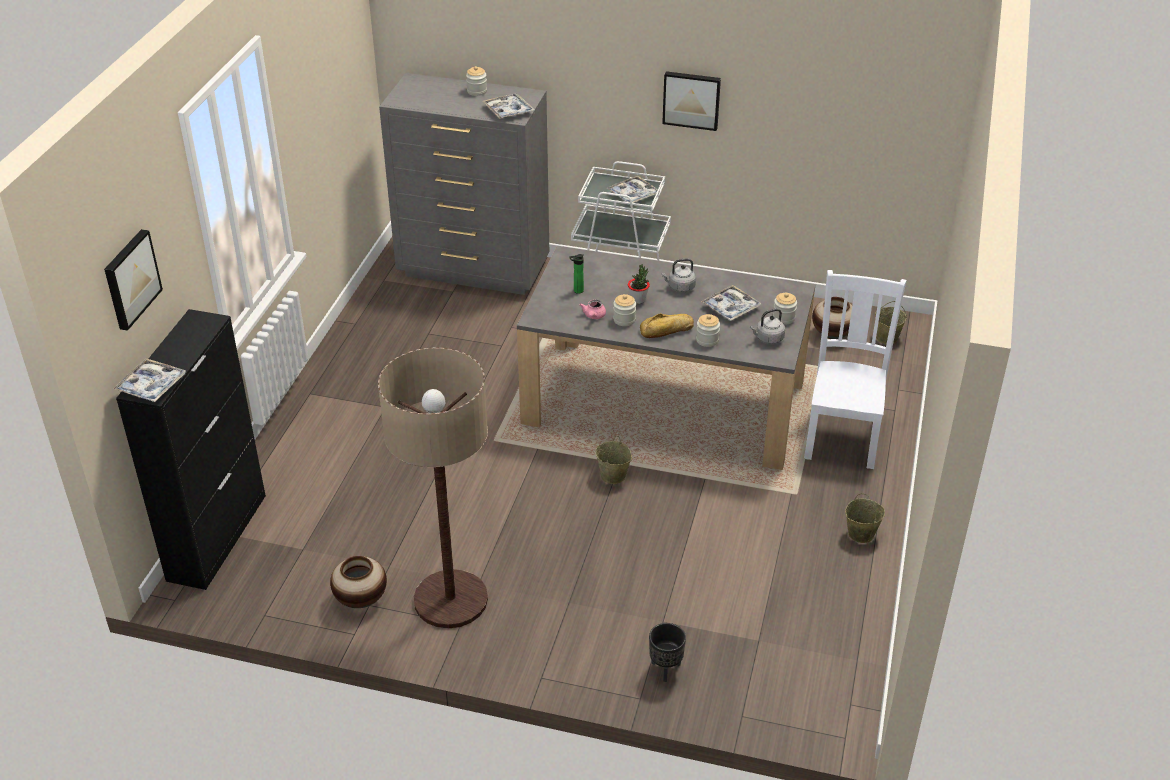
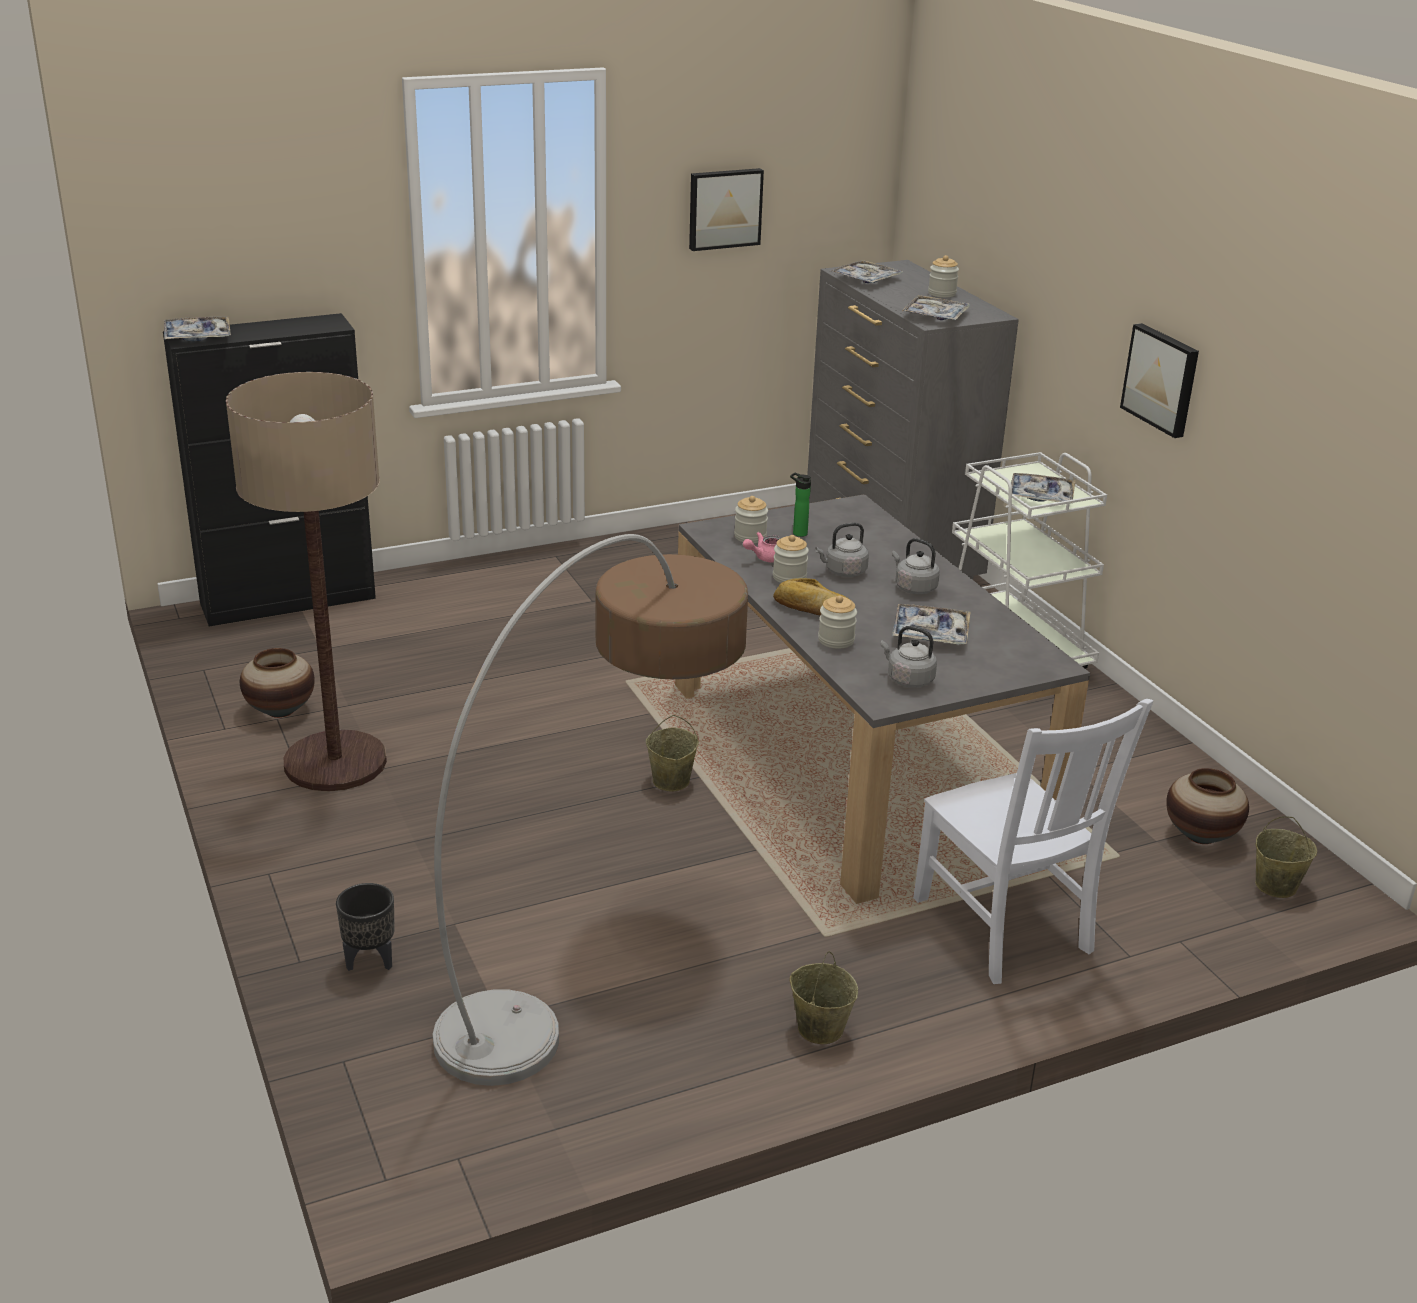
camera: 50 degrees right, 10 degrees down
picture [104,229,163,331] -> picture moved to [689,168,764,251]
potted plant [628,264,650,304] -> grey kettle [815,523,869,577]
jar [773,293,797,325] -> jar moved to [734,496,768,543]
white chair [804,270,907,469] -> white chair turned 90 degrees clockwise [913,699,1153,984]
none -> floor lamp [432,534,748,1086]
none -> tray [830,260,904,283]

